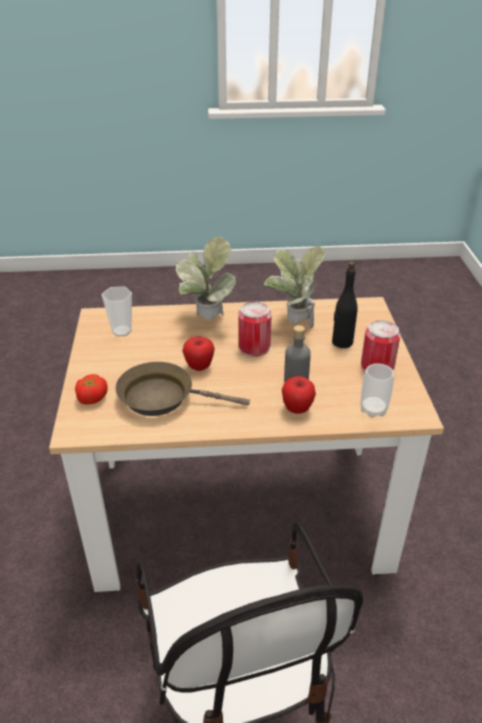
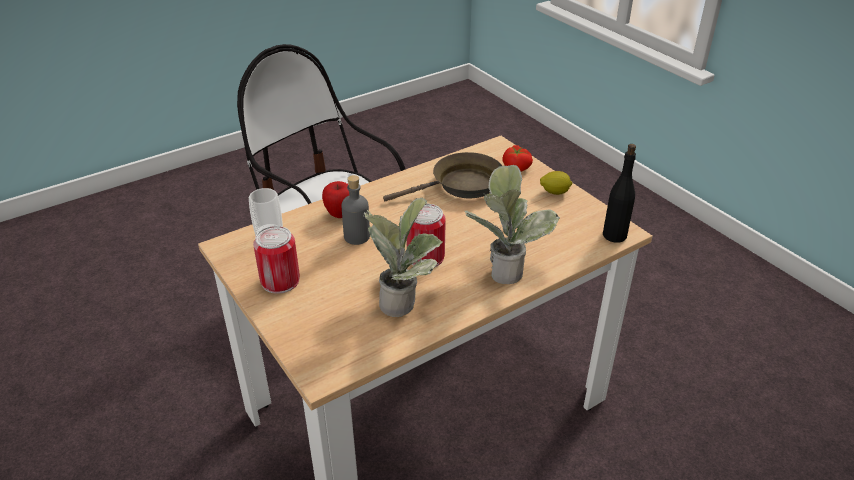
camera: 150 degrees right, 0 degrees up
cup [102,287,132,336] -> none
apple [182,337,215,371] -> none
black bottle [332,261,358,348] -> black bottle moved to [603,144,636,243]
none -> lemon [540,171,573,195]

